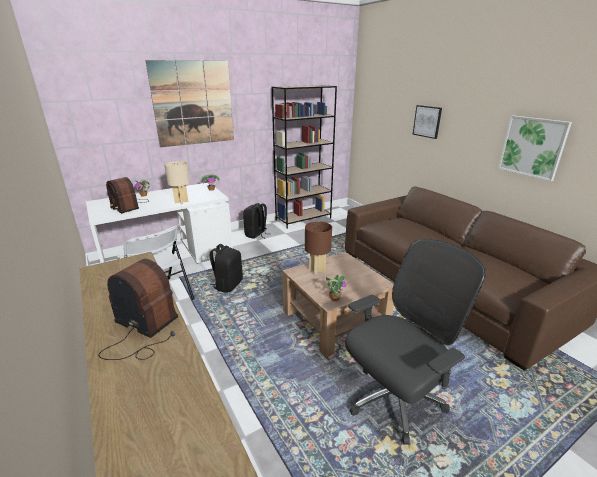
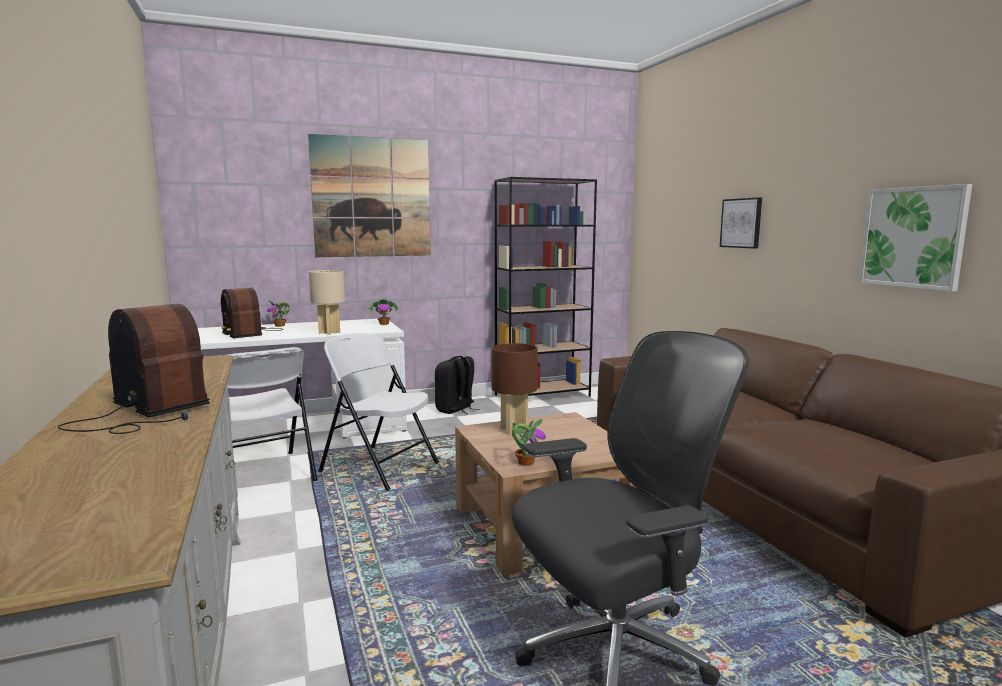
camera: 10 degrees right, 15 degrees down
black backpack [209,244,243,293] -> white chair [318,333,439,491]

